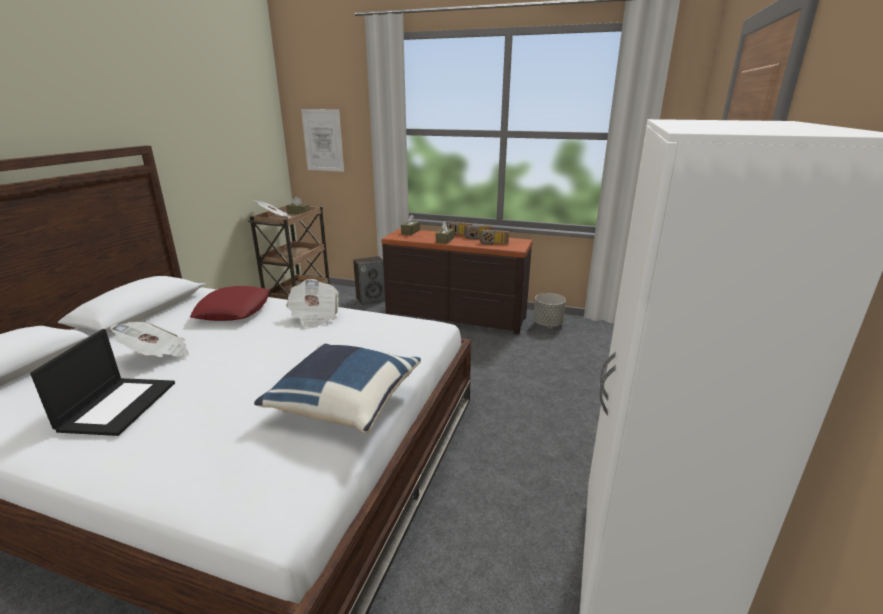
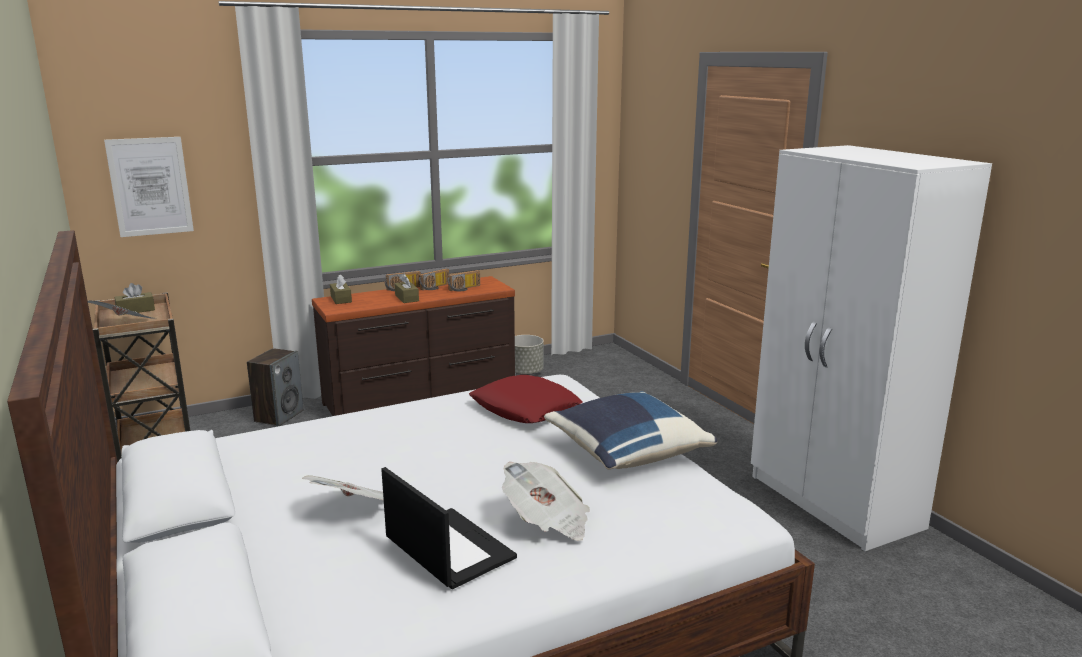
camera: 45 degrees left, 5 degrees down
red pillow [190,286,270,321] -> red pillow moved to [469,375,583,423]
newspaper [286,279,339,329] -> newspaper moved to [502,462,590,541]

